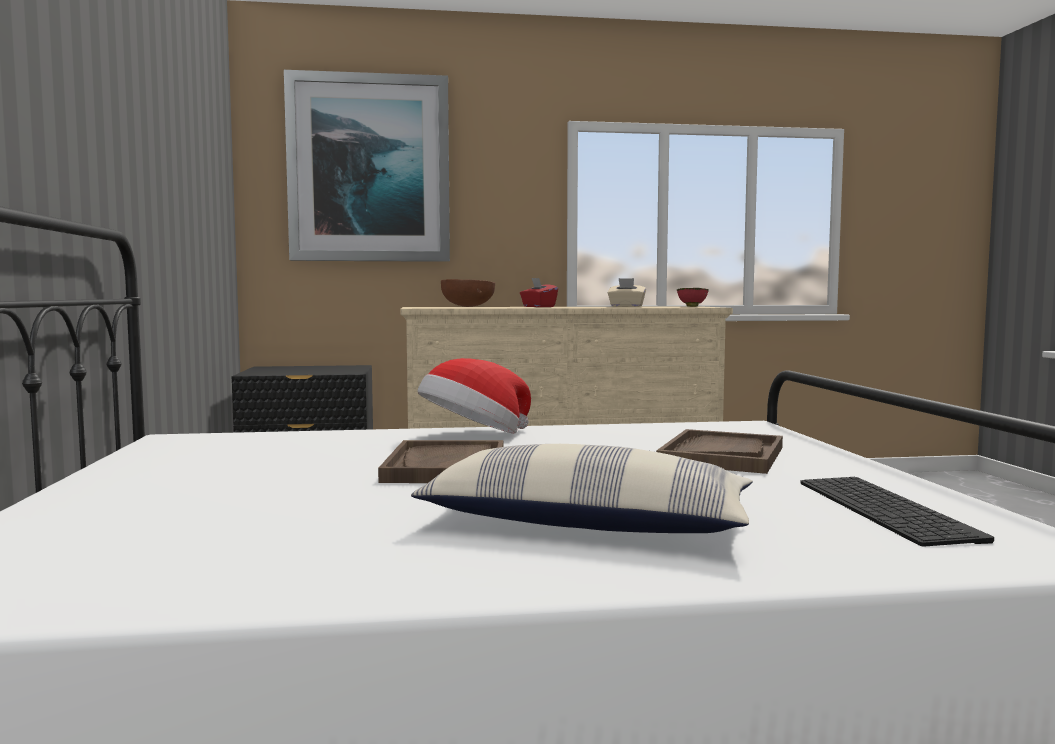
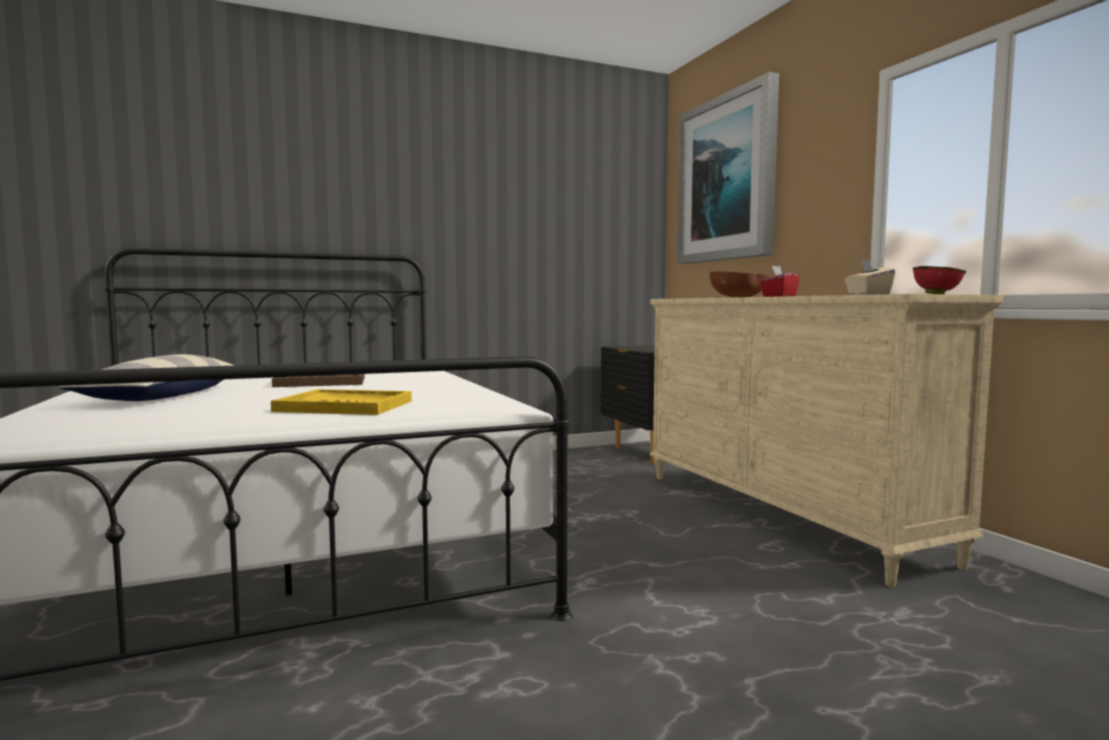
camera: 75 degrees right, 0 degrees up
hat [418,358,531,434] -> none
brown tray [656,429,783,474] -> yellow tray [271,389,412,415]
keyboard [800,477,994,546] -> none

